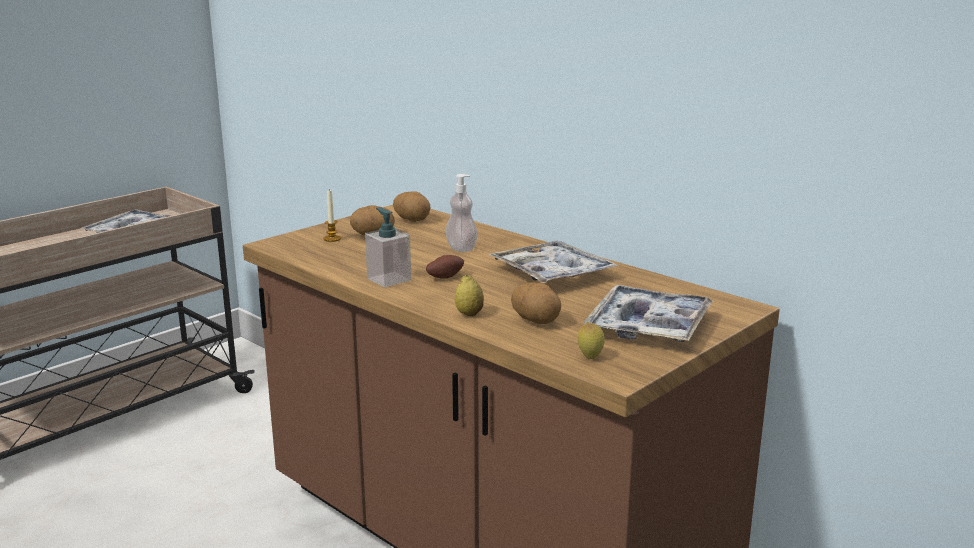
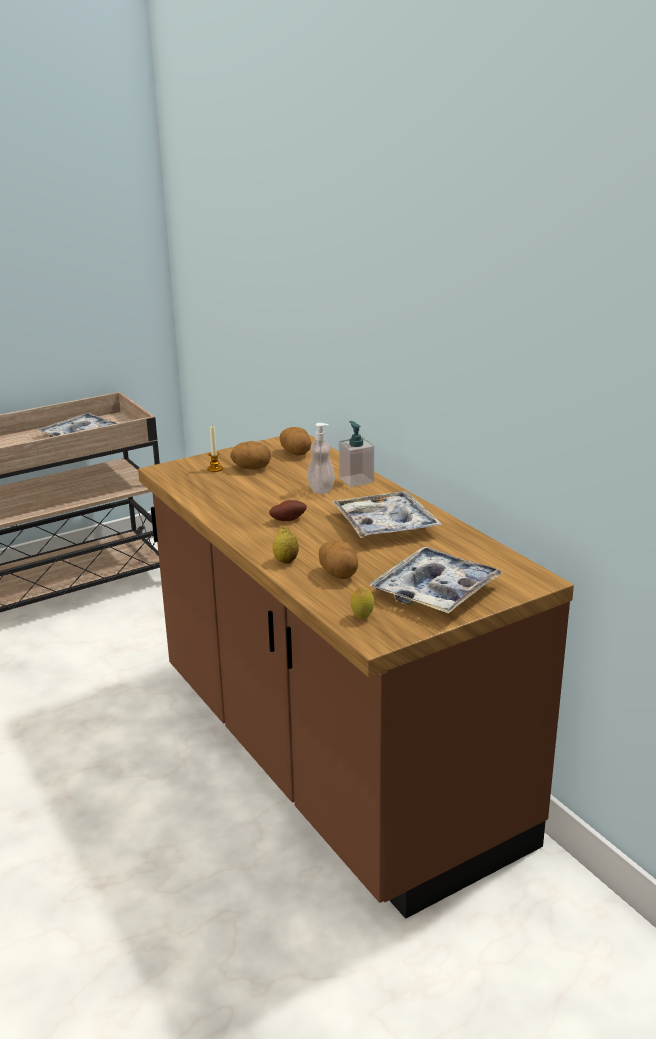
camera: 15 degrees right, 5 degrees up
soap dispenser [365,207,411,288] -> soap dispenser moved to [339,421,374,487]

